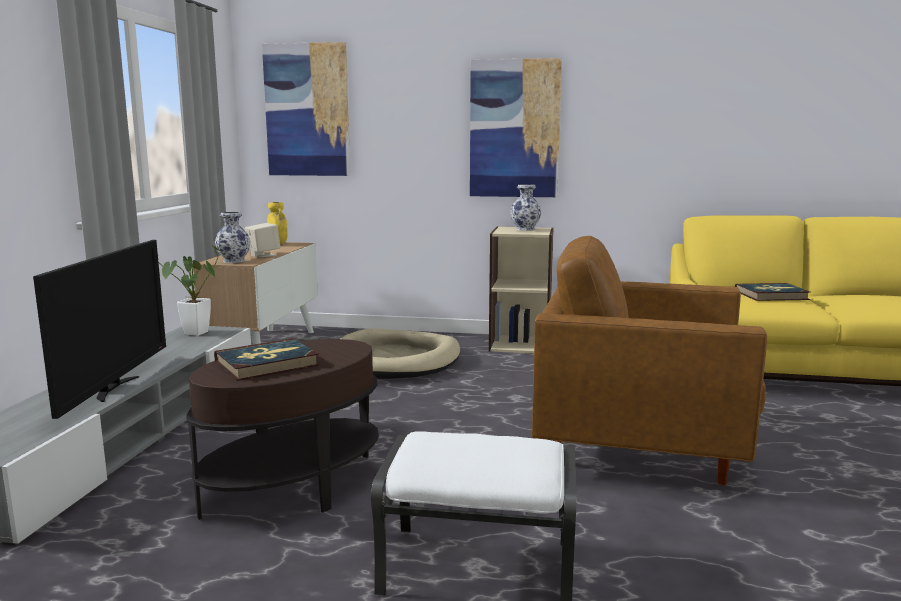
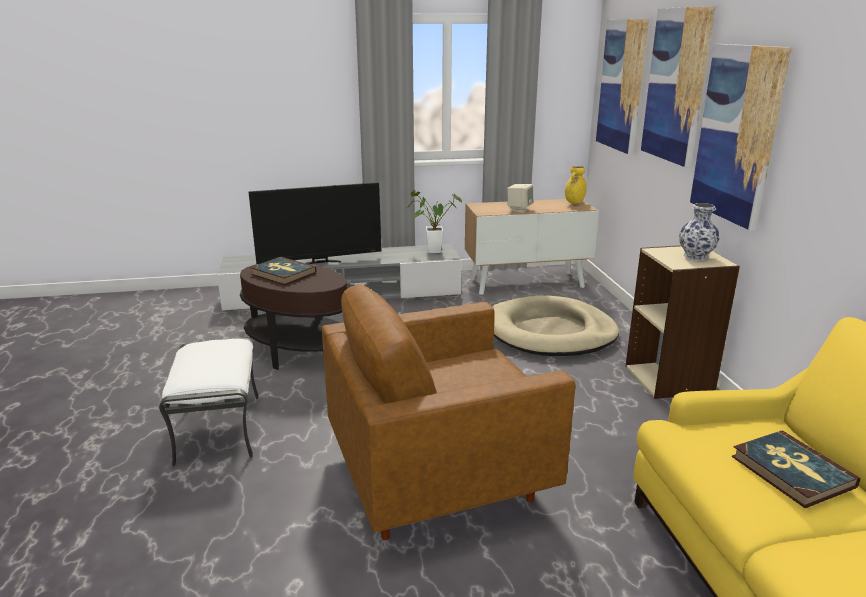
camera: 70 degrees right, 10 degrees up
vase [215,212,251,263] -> none
brown armchair [532,236,767,485] -> brown armchair turned 105 degrees counterclockwise [321,284,575,540]
none -> picture [641,6,715,167]

